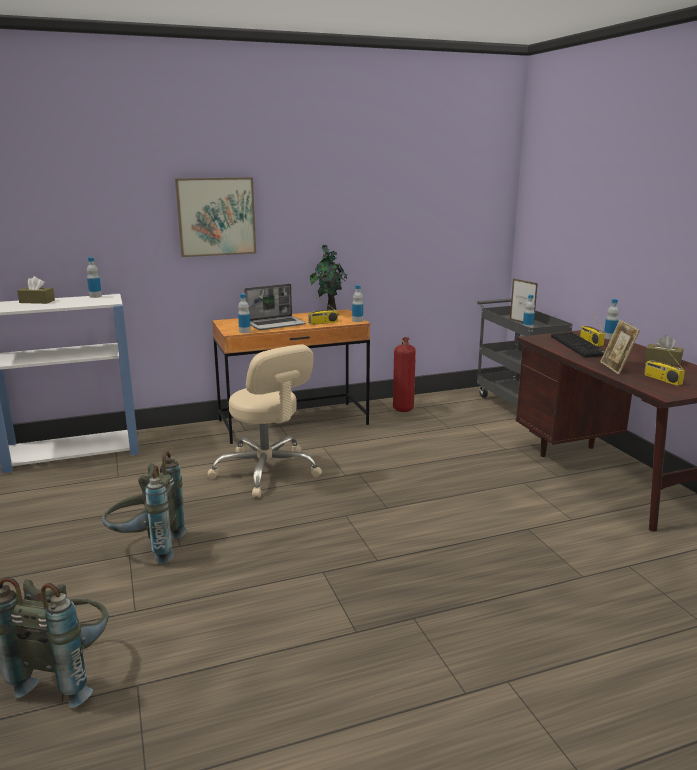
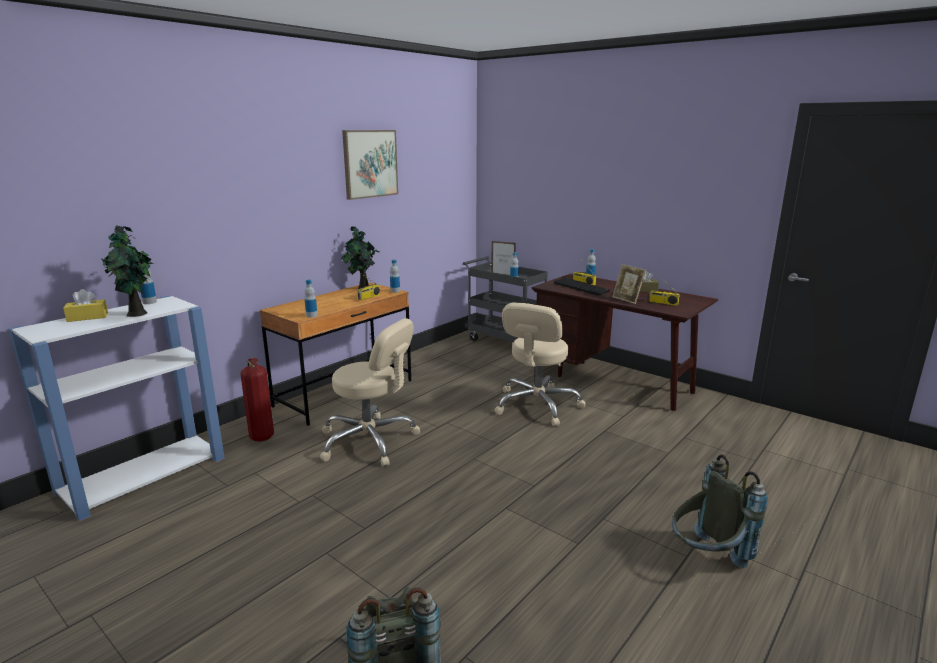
camera: 30 degrees left, 0 degrees up
brown tissue box [17,276,55,304] -> yellow tissue box [63,289,108,322]
grey backpack [102,451,187,564] -> grey backpack moved to [672,455,768,568]
picture [175,177,256,257] -> picture moved to [342,130,398,200]
laptop [244,284,306,330] -> none
fire extinguisher [393,337,416,412] -> fire extinguisher moved to [241,358,274,442]
none -> potted plant [102,225,154,317]
none -> beige office chair [494,302,586,426]

